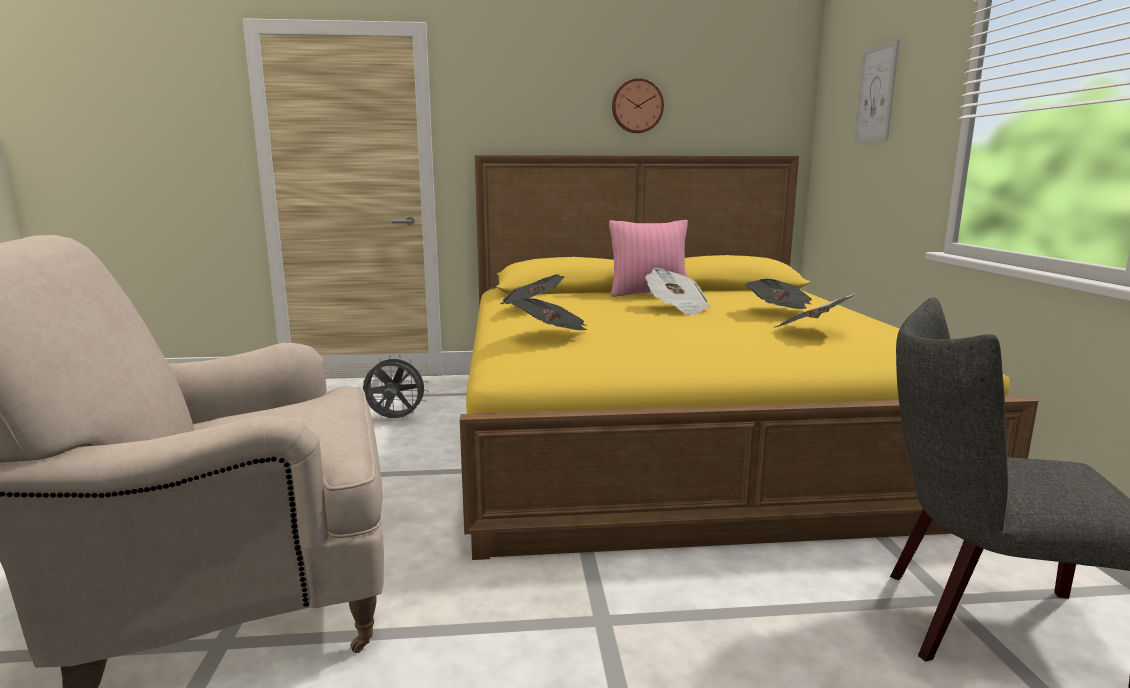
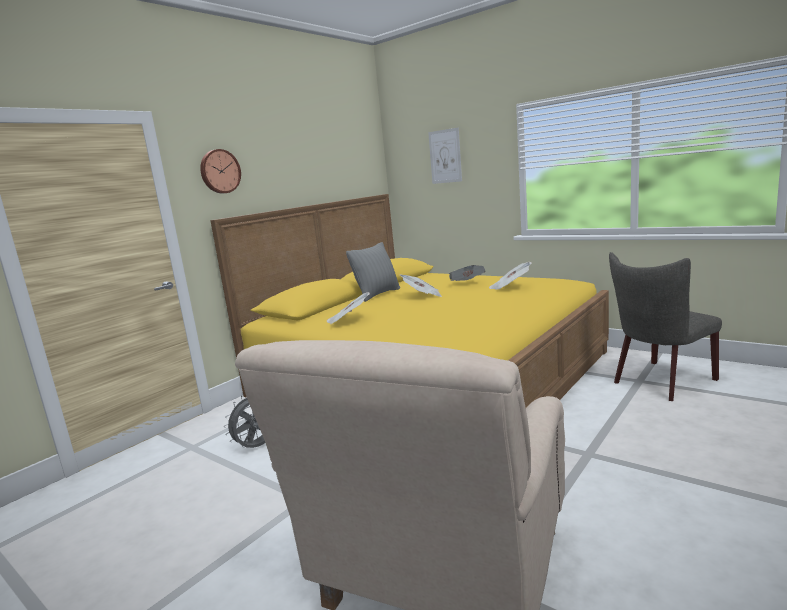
camera: 45 degrees left, 0 degrees up
newspaper [512,298,587,330] -> none
pink pillow [609,220,688,297] -> grey pillow [346,242,400,302]
wall clock [612,78,664,133] -> wall clock moved to [200,149,241,194]

